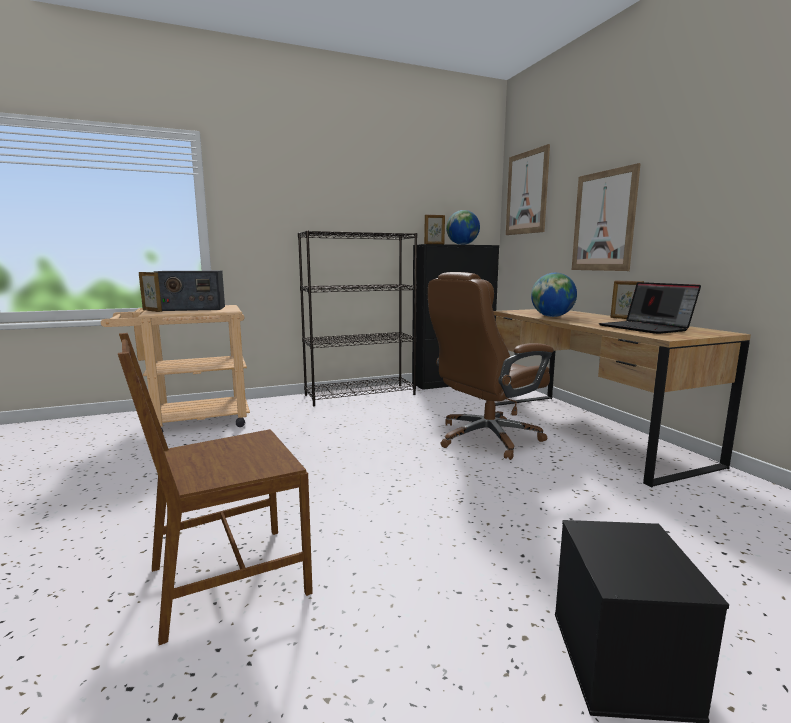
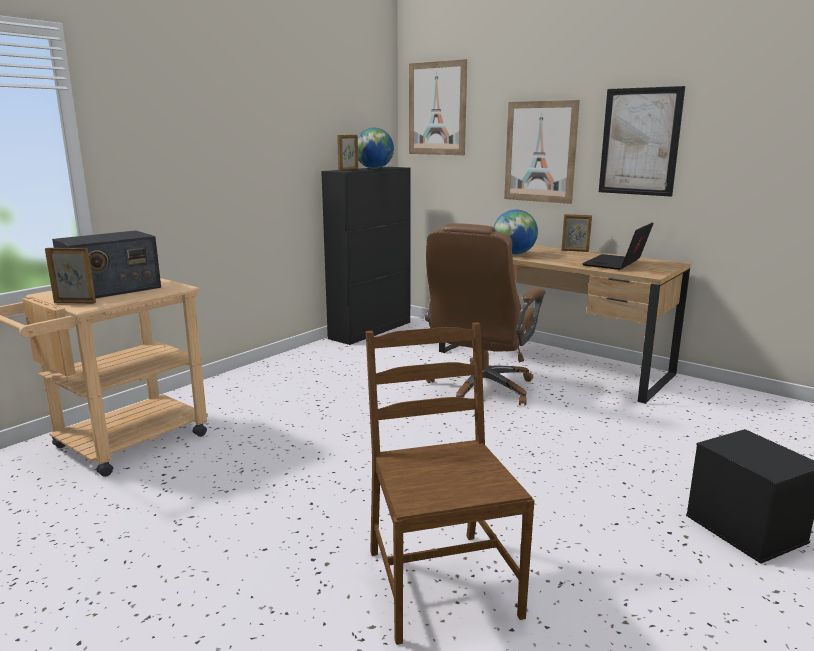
camera: 30 degrees left, 5 degrees up
brown chair [118,333,313,645] -> brown chair turned 135 degrees clockwise [366,322,534,645]
black bookcase [298,230,417,406] -> none
laptop [599,282,701,334] -> laptop turned 90 degrees clockwise [582,222,654,270]
none -> picture [599,86,685,197]

